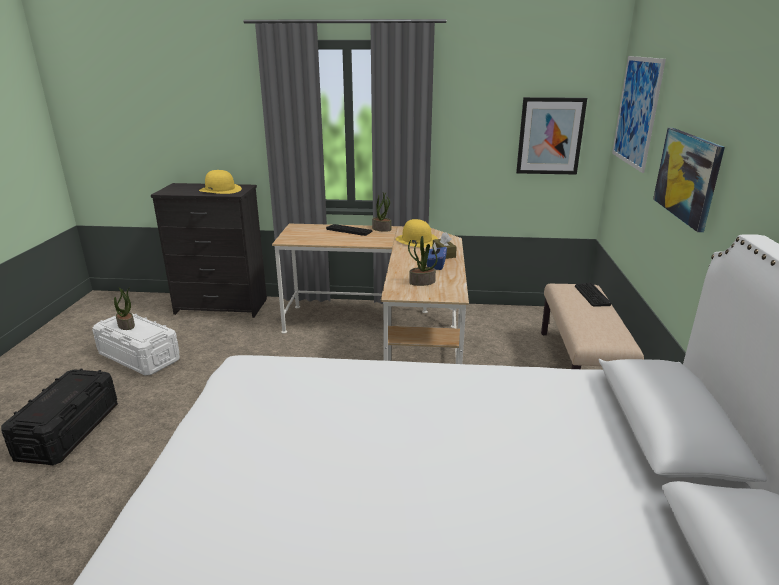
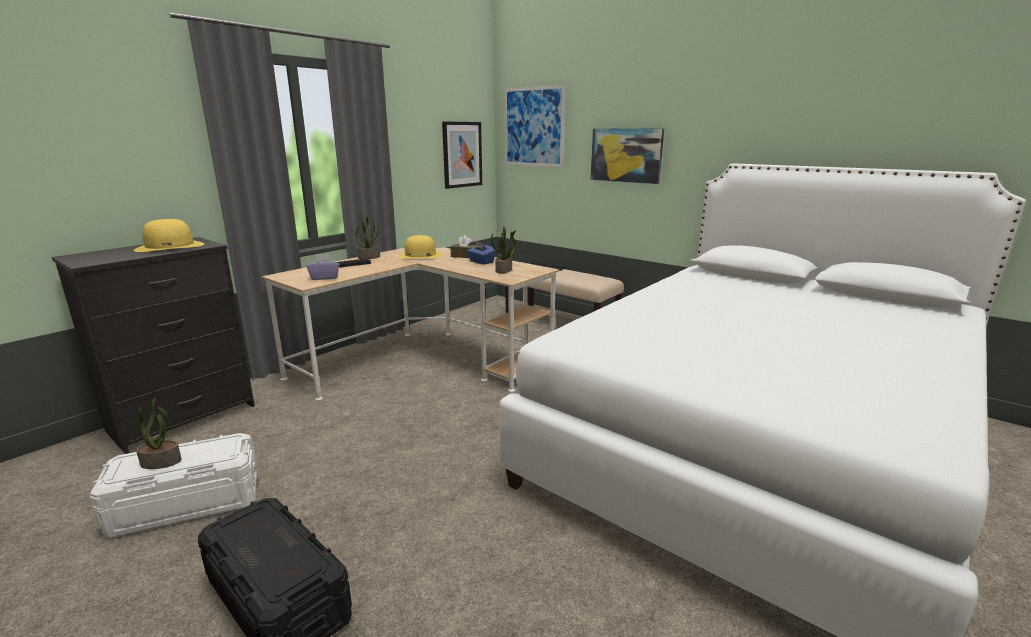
camera: 55 degrees left, 5 degrees down
none -> purple tissue box [307,254,339,280]

